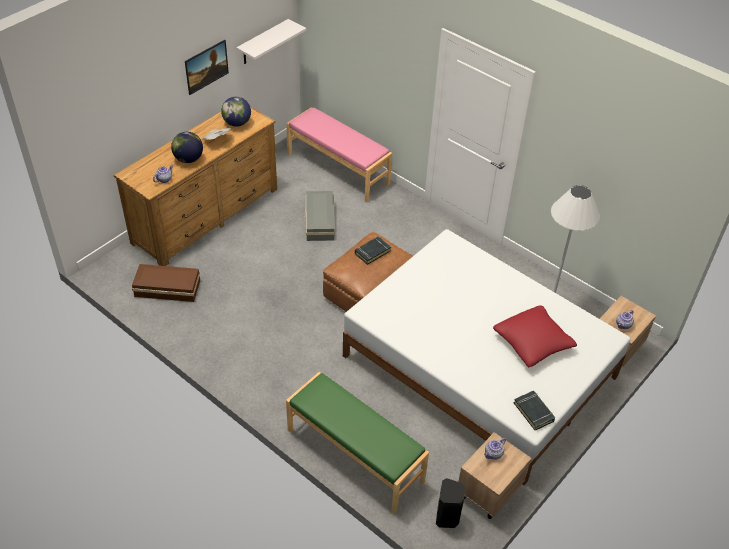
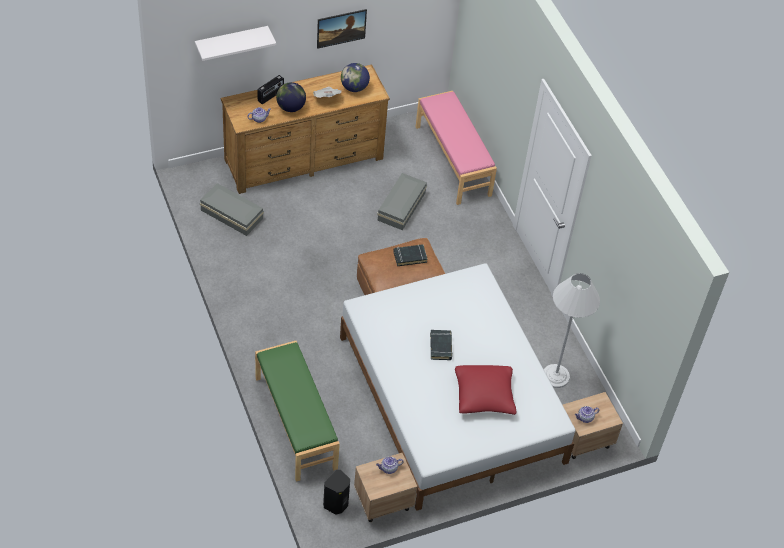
camera: 25 degrees right, 5 degrees up
brown storage box [132,264,200,302] -> grey storage box [200,183,264,236]
white shelf [236,19,306,64] -> white shelf moved to [195,26,276,61]
black book [514,391,555,430] -> black book moved to [430,330,452,360]
none -> radio [258,75,284,104]

